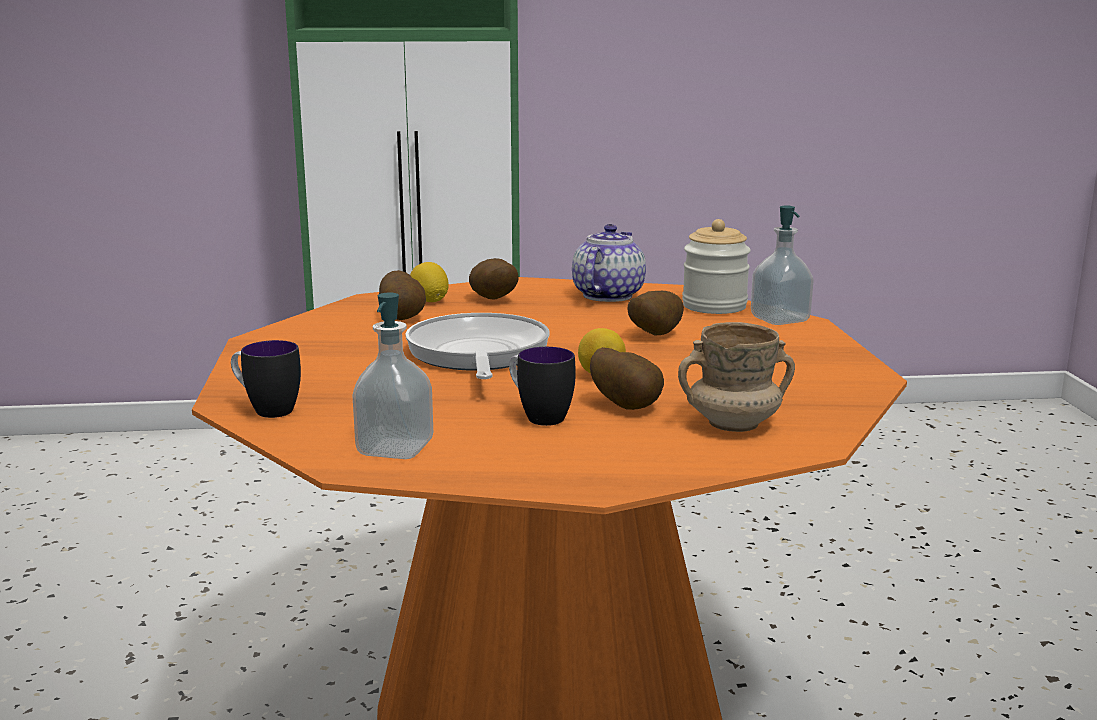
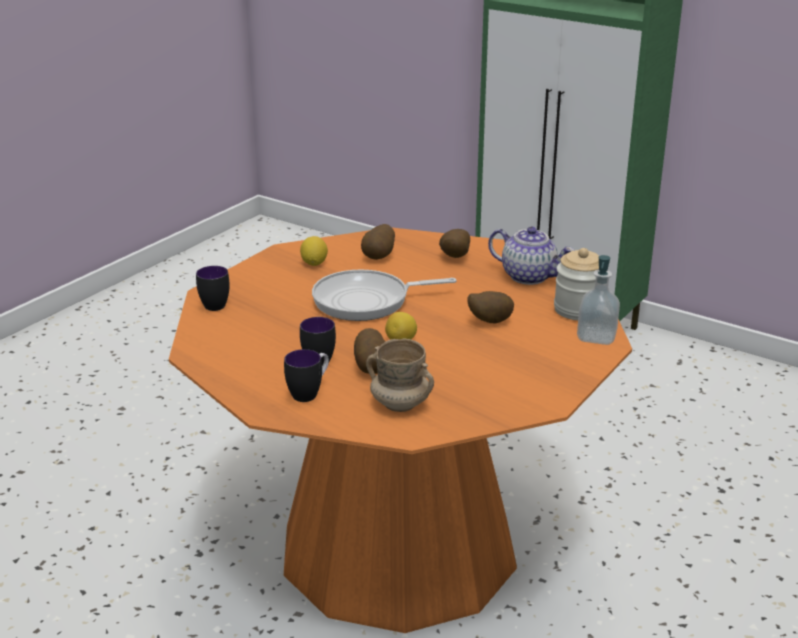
camera: 40 degrees right, 10 degrees up
soap dispenser [352,293,433,459] -> none
frying pan [405,313,549,379] -> frying pan turned 135 degrees counterclockwise [312,270,457,321]
lemon [410,262,449,302] -> lemon moved to [300,236,328,266]
teapot [572,224,646,302] -> teapot turned 60 degrees clockwise [488,227,575,285]
none -> mug [284,349,329,402]

